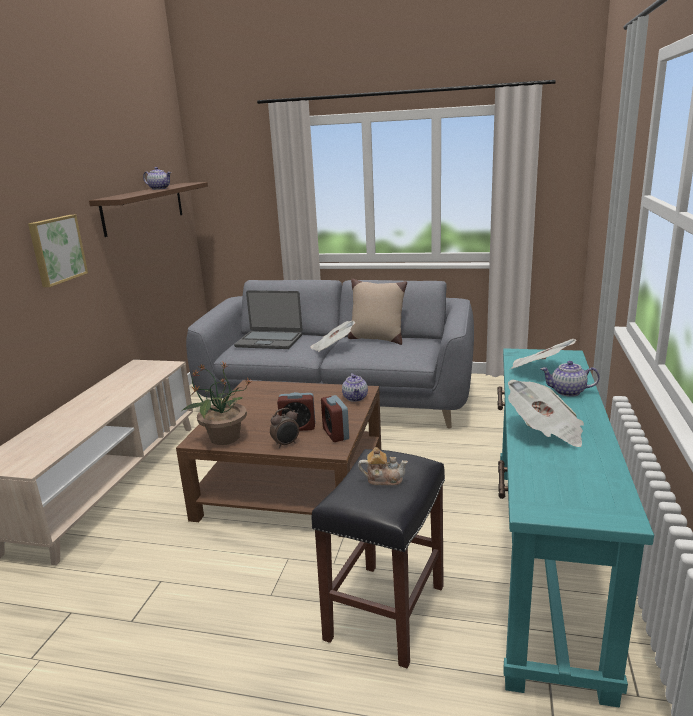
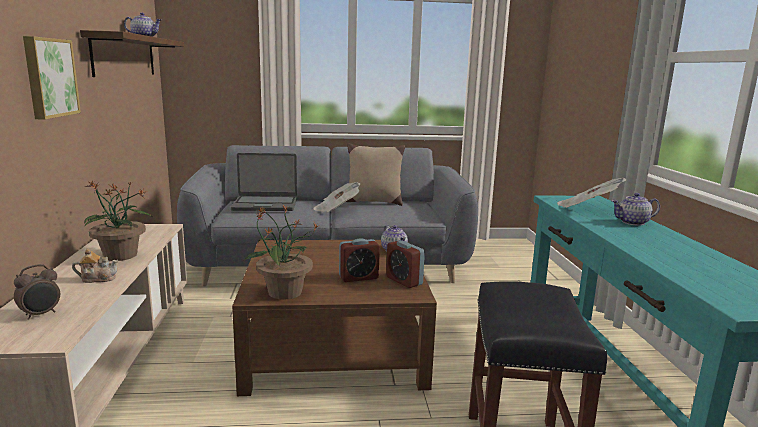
camera: 20 degrees left, 5 degrees down
alarm clock [270,408,299,448] -> alarm clock moved to [14,264,60,320]
teapot [358,447,408,486] -> teapot moved to [72,249,119,283]
newspaper [508,380,584,447] -> none
none -> potted plant [84,180,152,261]

